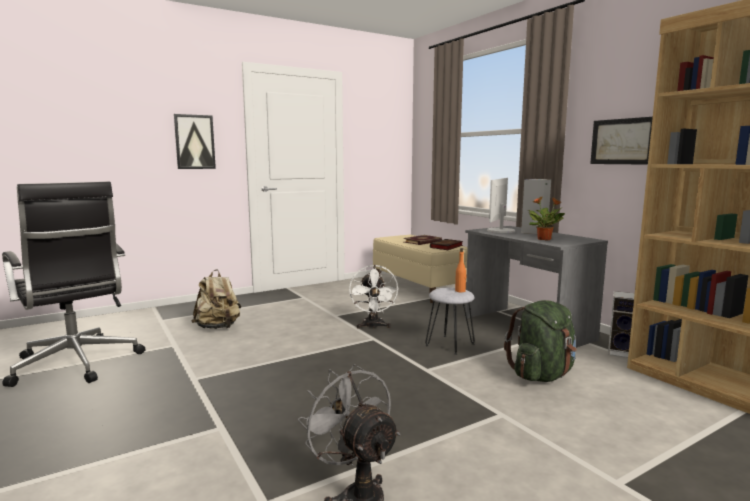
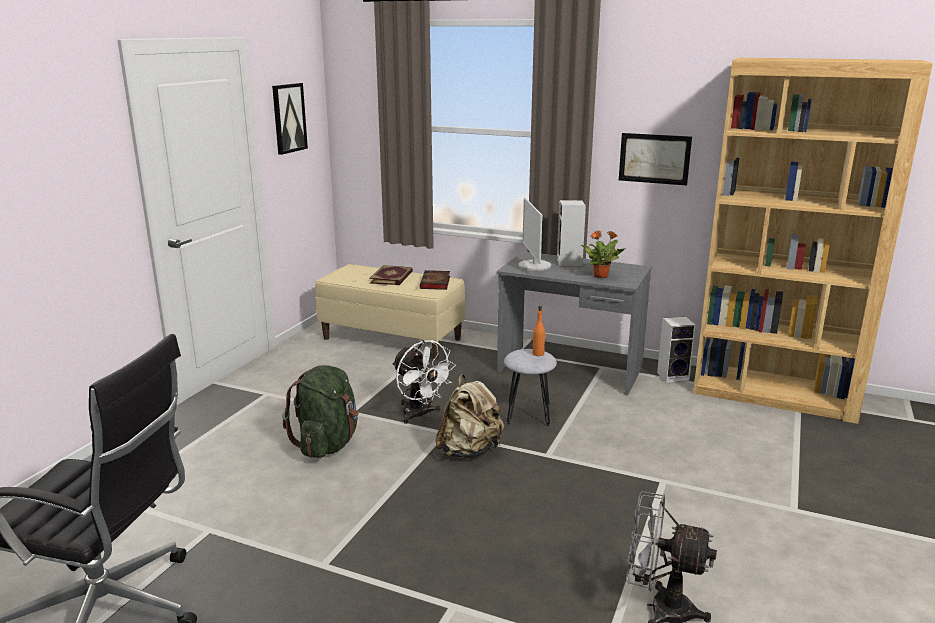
camera: 35 degrees left, 10 degrees up
picture [174,114,216,169] -> picture moved to [272,83,308,155]
beige backpack [191,269,241,329] -> beige backpack moved to [435,374,504,458]
green backpack [504,300,577,382] -> green backpack moved to [282,365,359,458]

